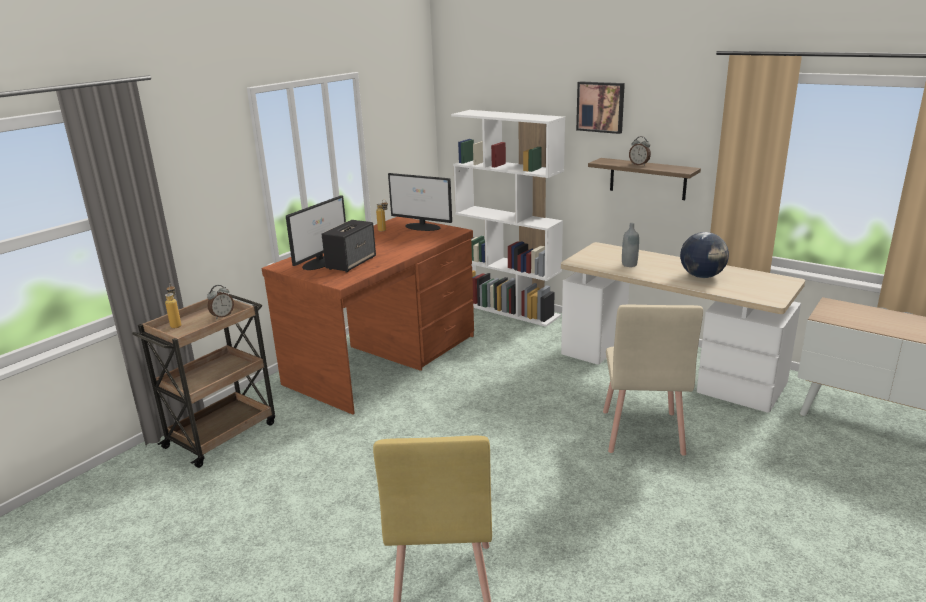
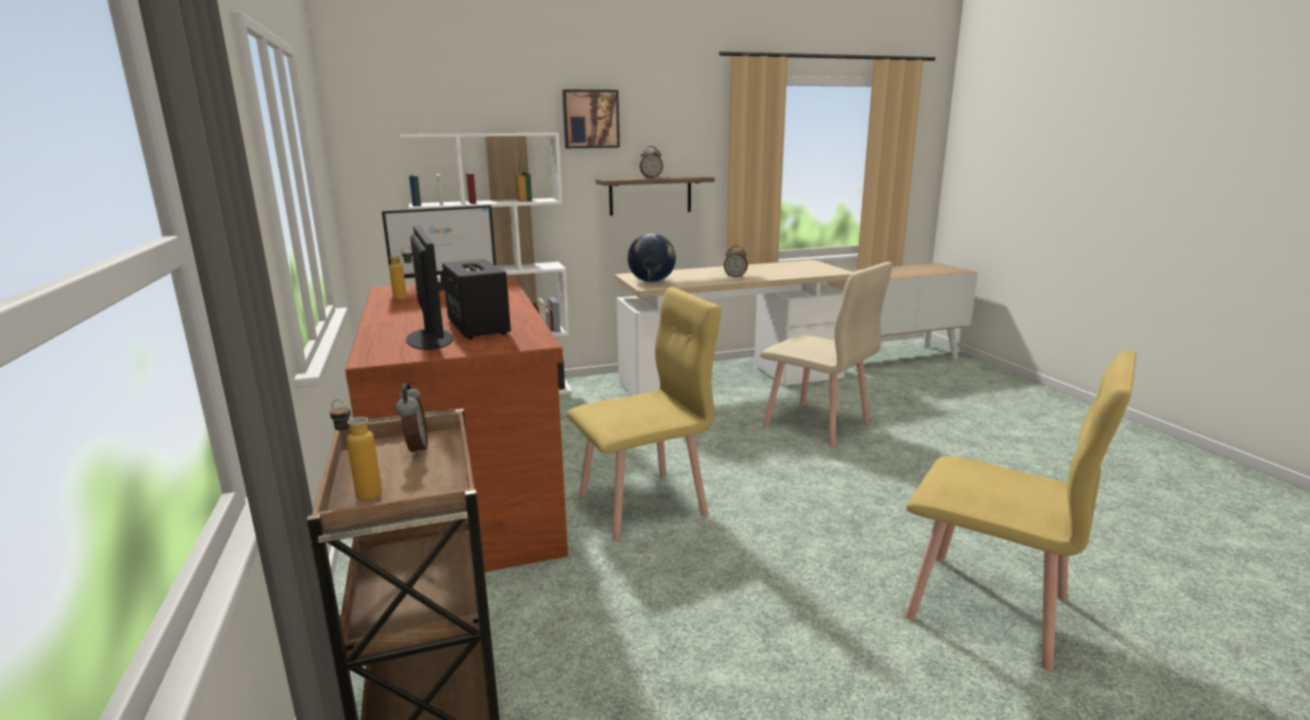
camera: 55 degrees left, 5 degrees down
grey bottle [622,223,639,267] -> none
globe [680,232,729,278] -> globe moved to [627,234,676,283]
none -> yellow chair [567,287,721,541]
none -> alarm clock [724,246,748,278]

